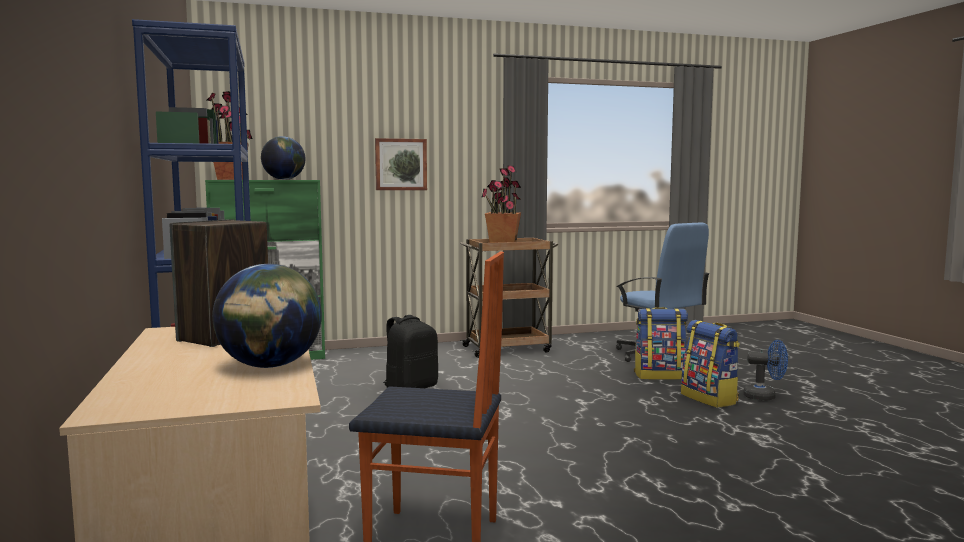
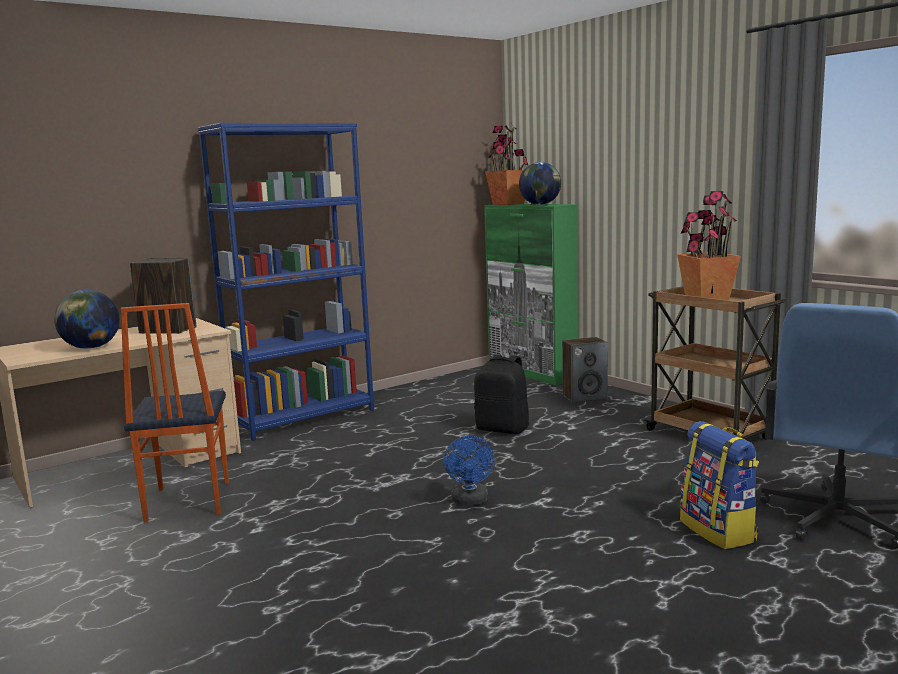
camera: 70 degrees right, 5 degrees up
picture [375,138,427,190] -> none
backpack [681,320,740,408] -> none
blue fan [743,340,788,400] -> blue fan moved to [444,436,495,505]
none -> speaker [562,337,608,403]

